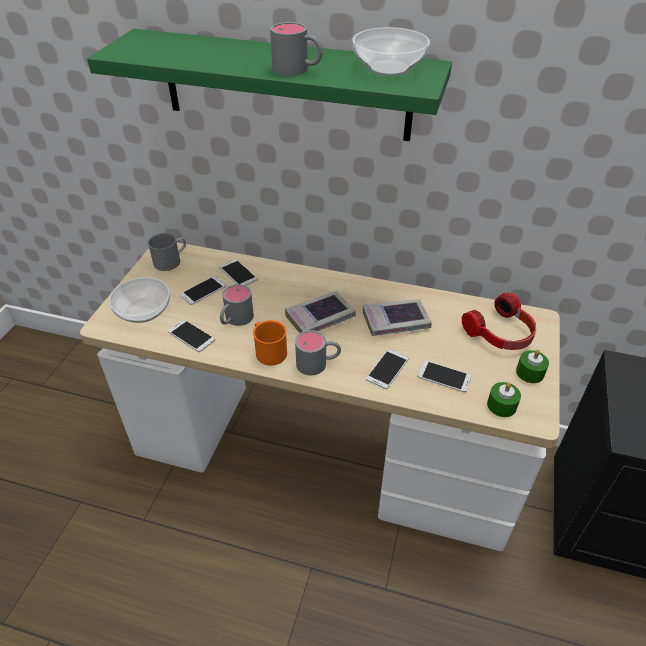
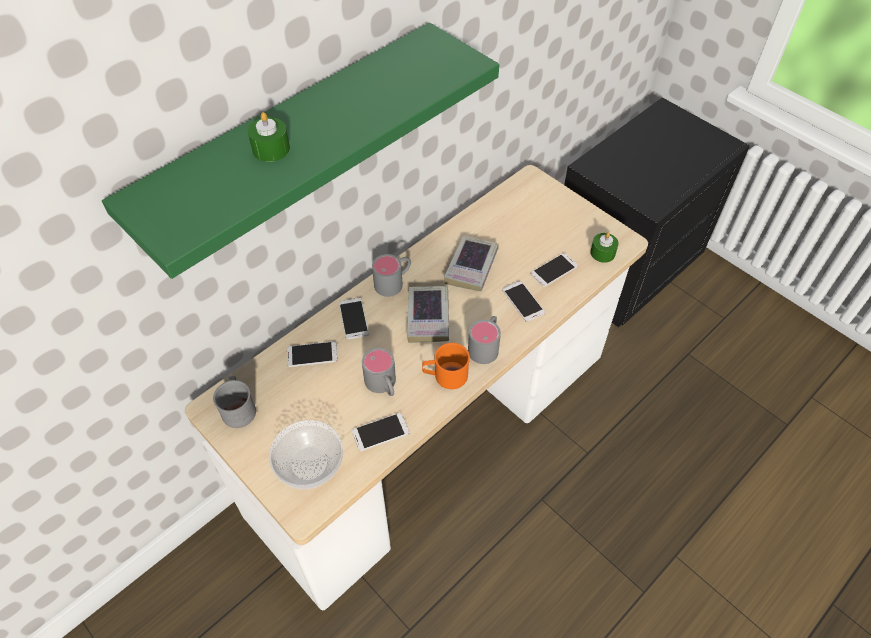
camera: 60 degrees left, 10 degrees up
phone [180,276,226,305] -> phone moved to [339,298,369,339]
grey mug [270,22,323,76] -> grey mug moved to [372,254,411,297]
bowl [353,27,430,76] -> none
headphones [462,292,536,350] -> none
green candle [516,350,549,383] -> green candle moved to [248,112,290,162]

